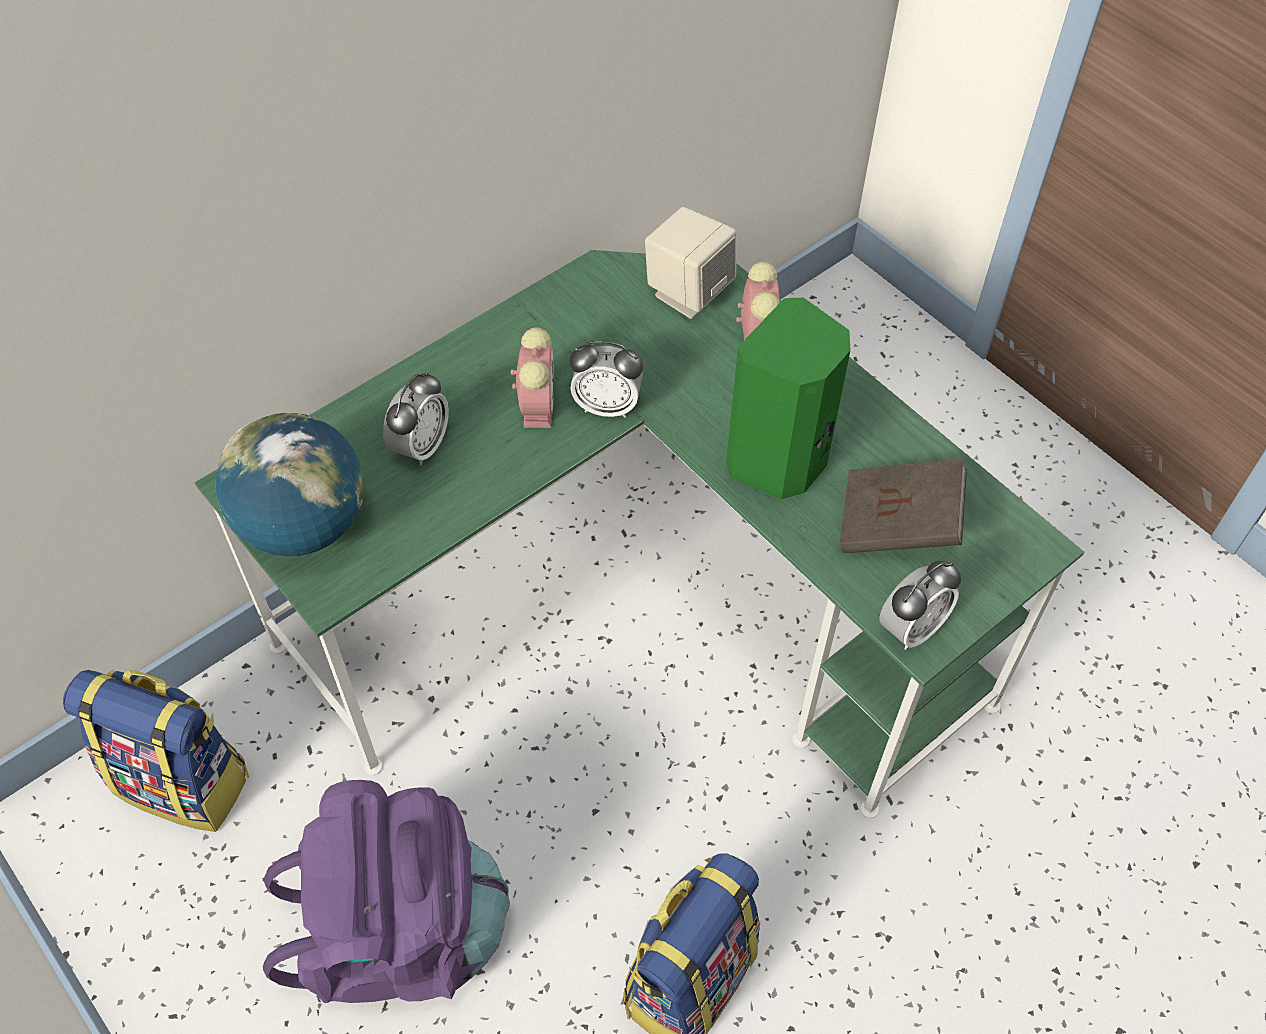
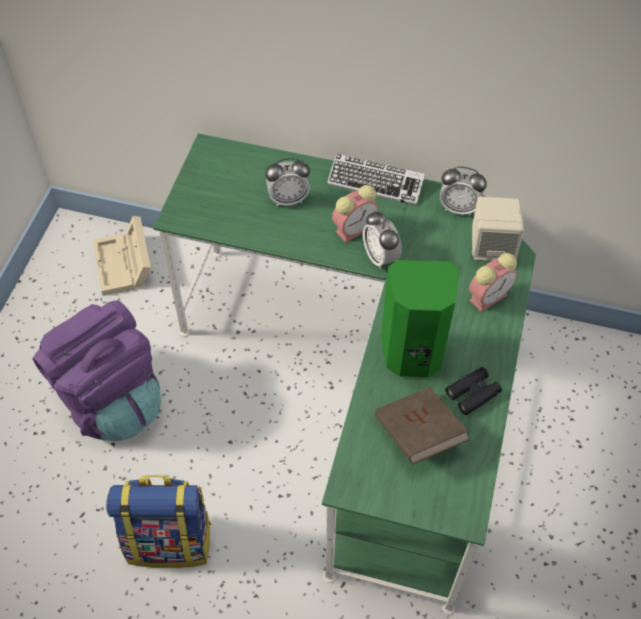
camera: 55 degrees right, 0 degrees up
backpack [63,670,249,832] -> beige storage box [93,216,151,296]
globe [216,413,363,556] -> none
alarm clock [880,561,961,650] -> alarm clock moved to [440,167,487,216]
none -> keyboard [327,153,425,206]
none -> black binoculars [445,367,502,415]

